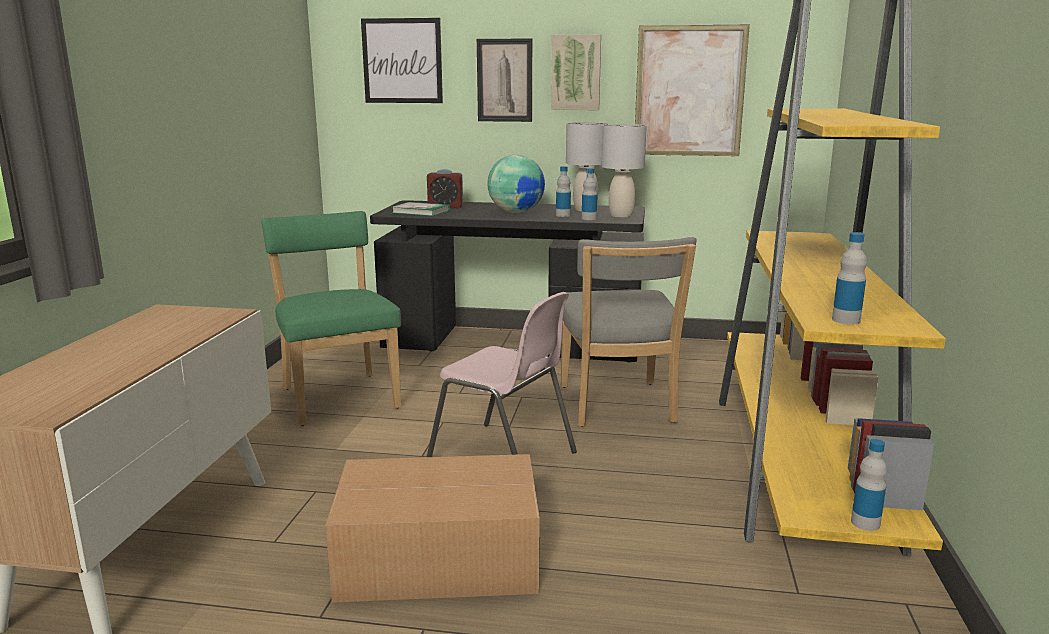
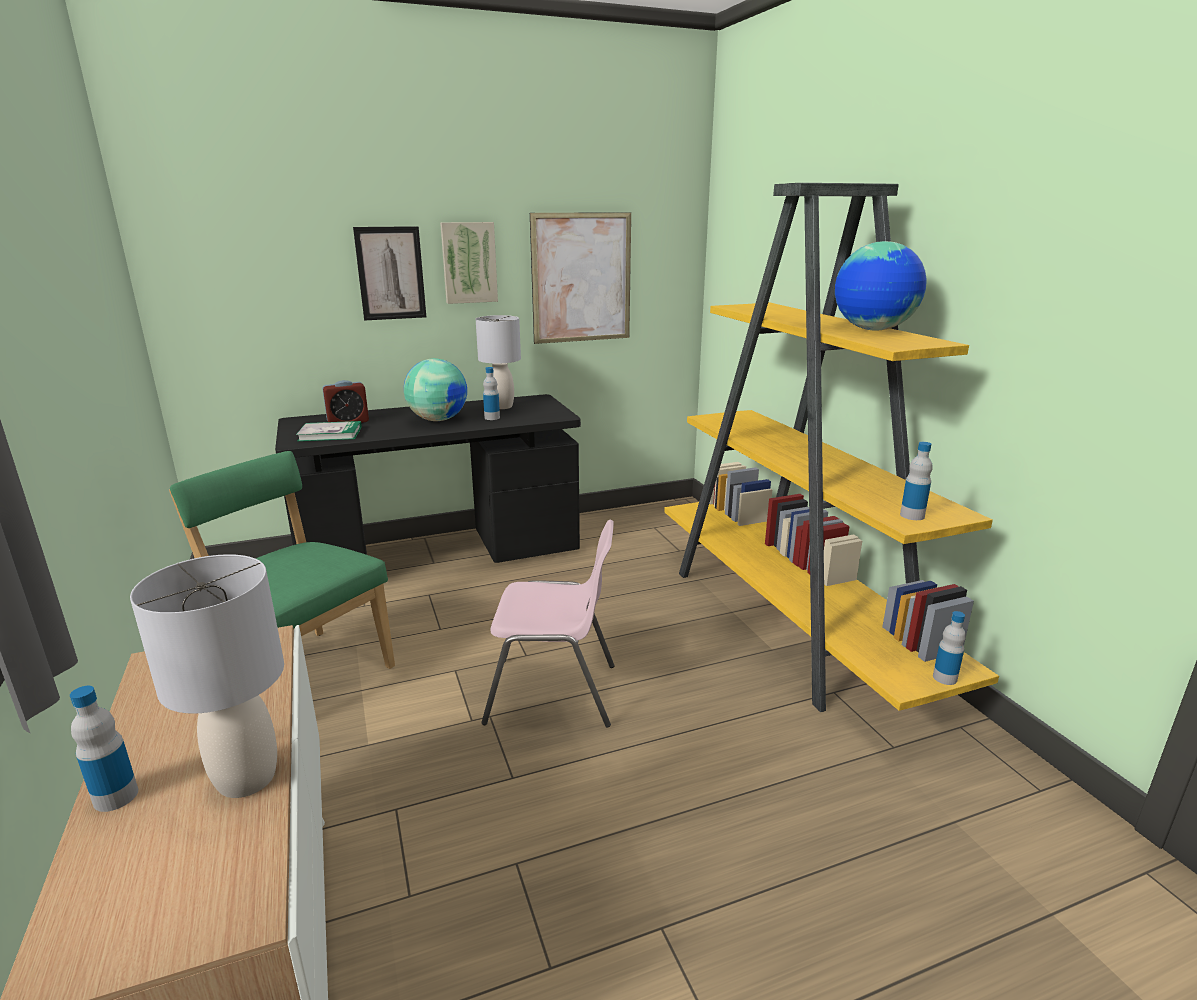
camera: 30 degrees left, 5 degrees up
cardboard box [325,454,540,603] -> none
picture [361,18,443,103] -> none
grey chair [561,237,697,427] -> none
bottle [582,168,597,220] -> bottle moved to [70,686,138,812]
grey table lamp [602,124,647,218] -> grey table lamp moved to [130,554,284,798]
none -> globe [835,241,927,331]

